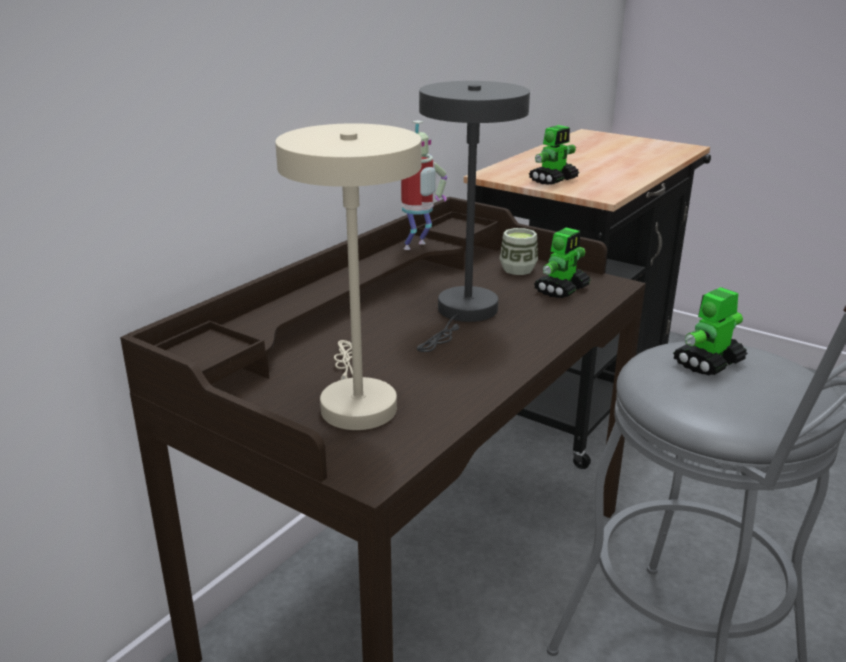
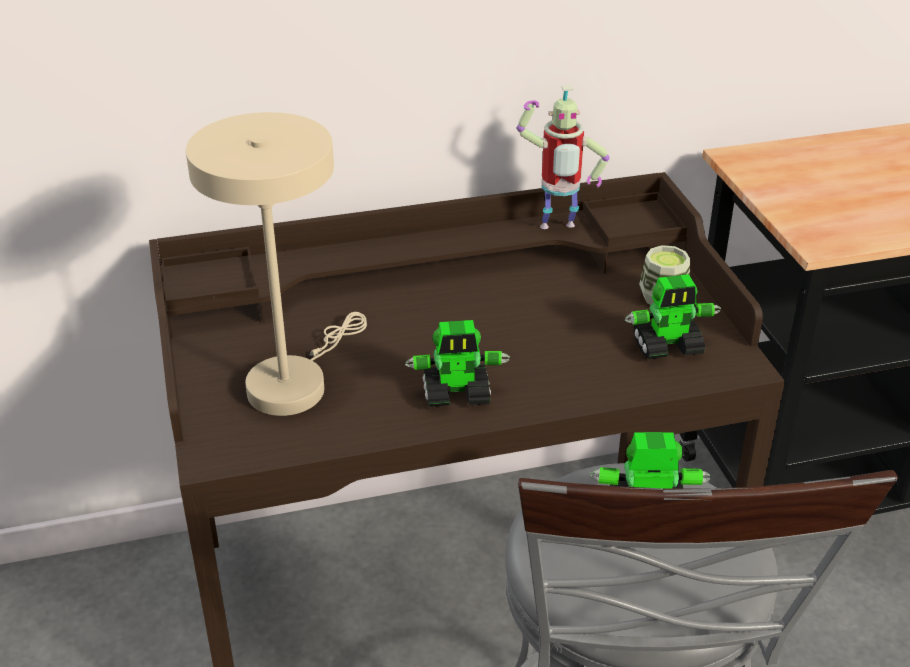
camera: 40 degrees right, 10 degrees up
grey table lamp [417,81,530,352] -> none
toy robot [529,125,579,185] -> toy robot moved to [405,320,510,407]

